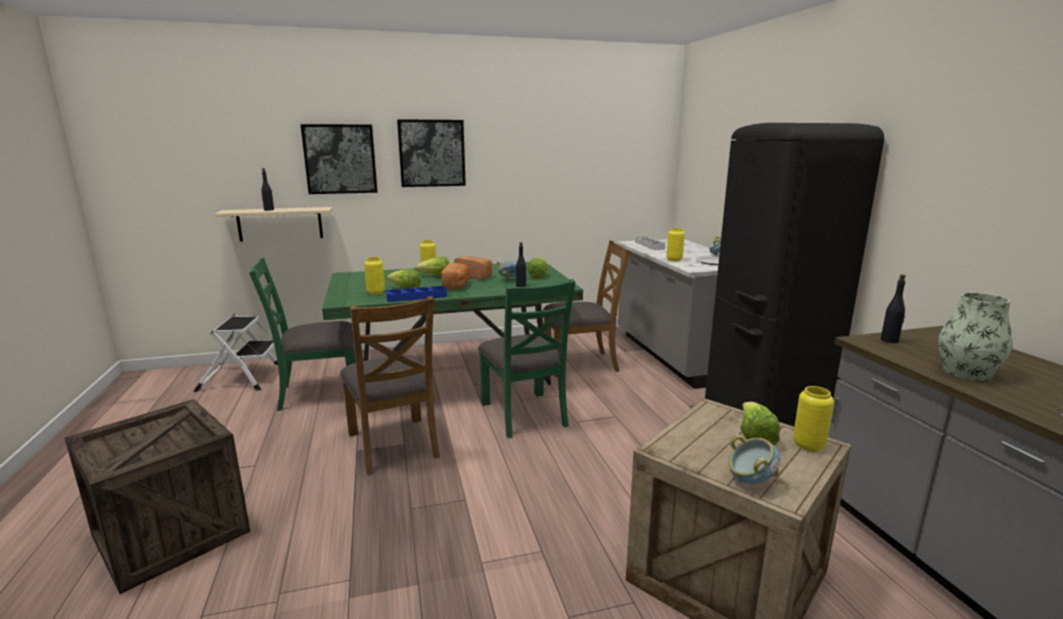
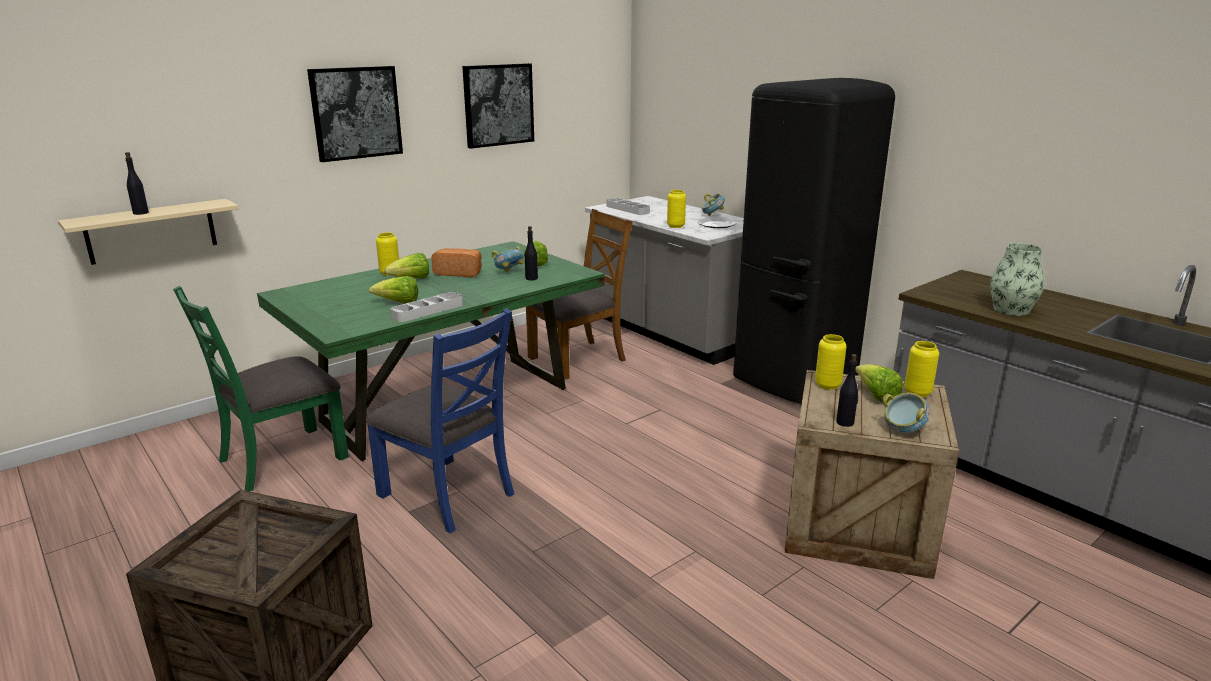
camera: 25 degrees left, 5 degrees up
step ladder [193,314,278,392] -> none
picture [301,124,377,194] -> picture moved to [462,63,534,149]
brown chair [340,296,440,476] -> blue chair [366,308,514,533]
yellow vase [364,257,385,295] -> yellow vase moved to [815,334,847,390]
blue tray [386,286,447,302] -> grey tray [391,292,463,322]
bread [441,263,470,290] -> none
green chair [478,279,575,438] -> none
black bottle [881,274,906,343] -> black bottle moved to [836,354,858,427]

